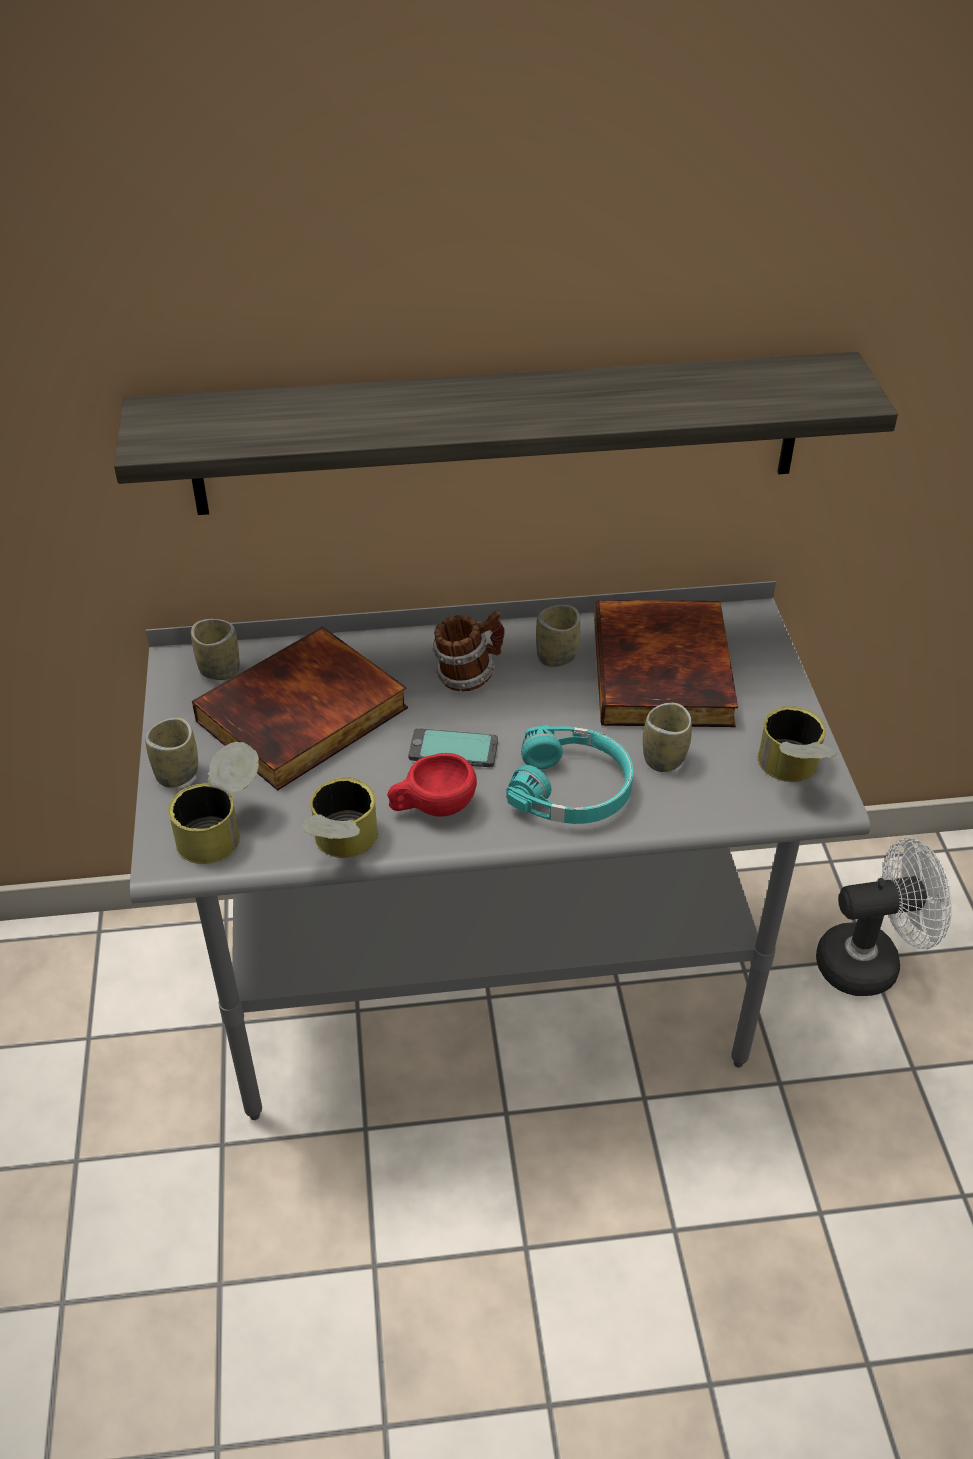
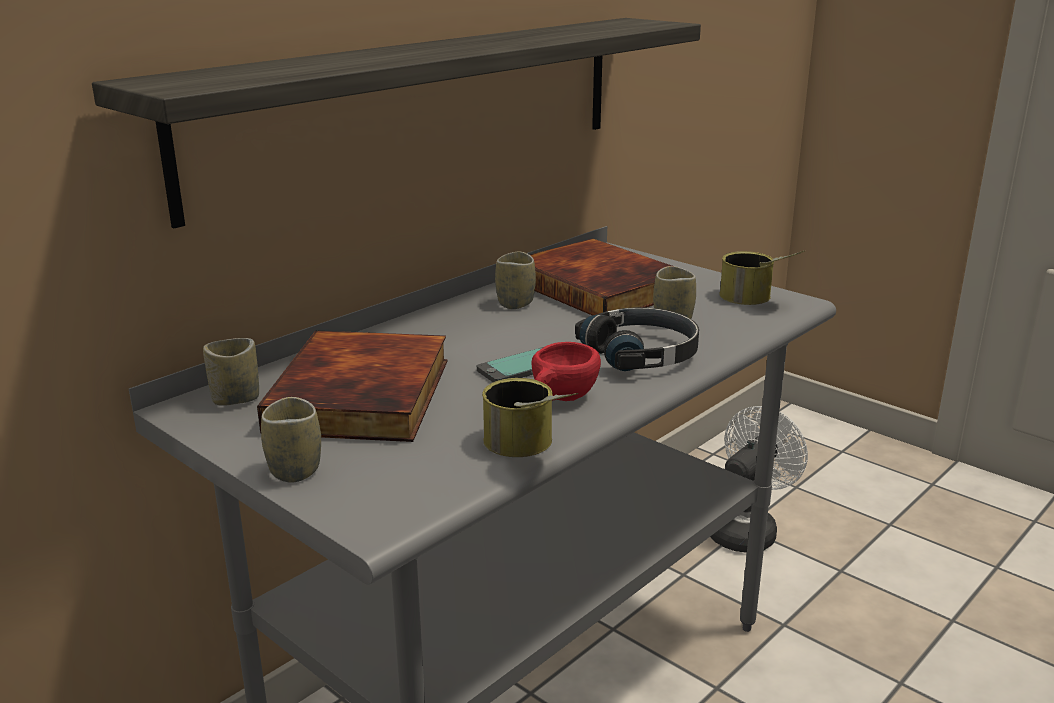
camera: 40 degrees left, 20 degrees down
can [168,742,259,864] -> none
mug [432,610,504,691] -> none
turquoise headphones [506,725,633,824] -> black headphones [575,307,699,371]

